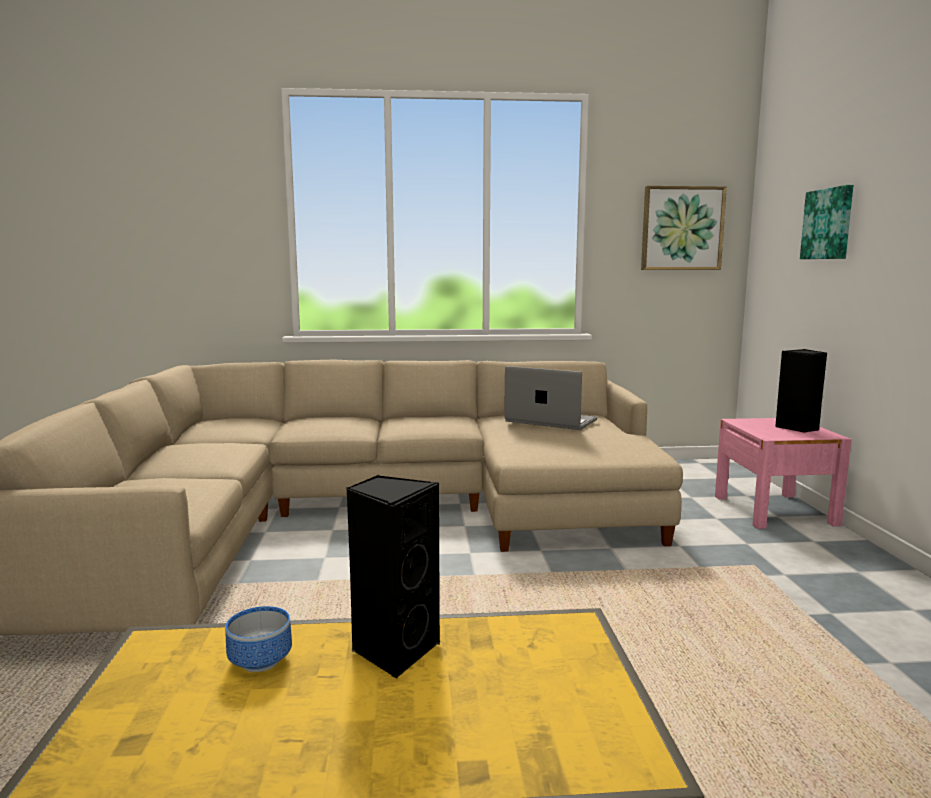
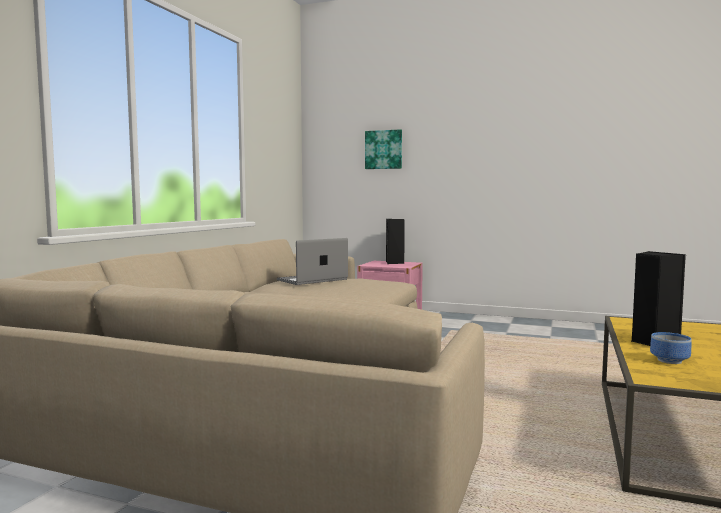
camera: 65 degrees left, 5 degrees down
picture [641,186,727,270] -> none

